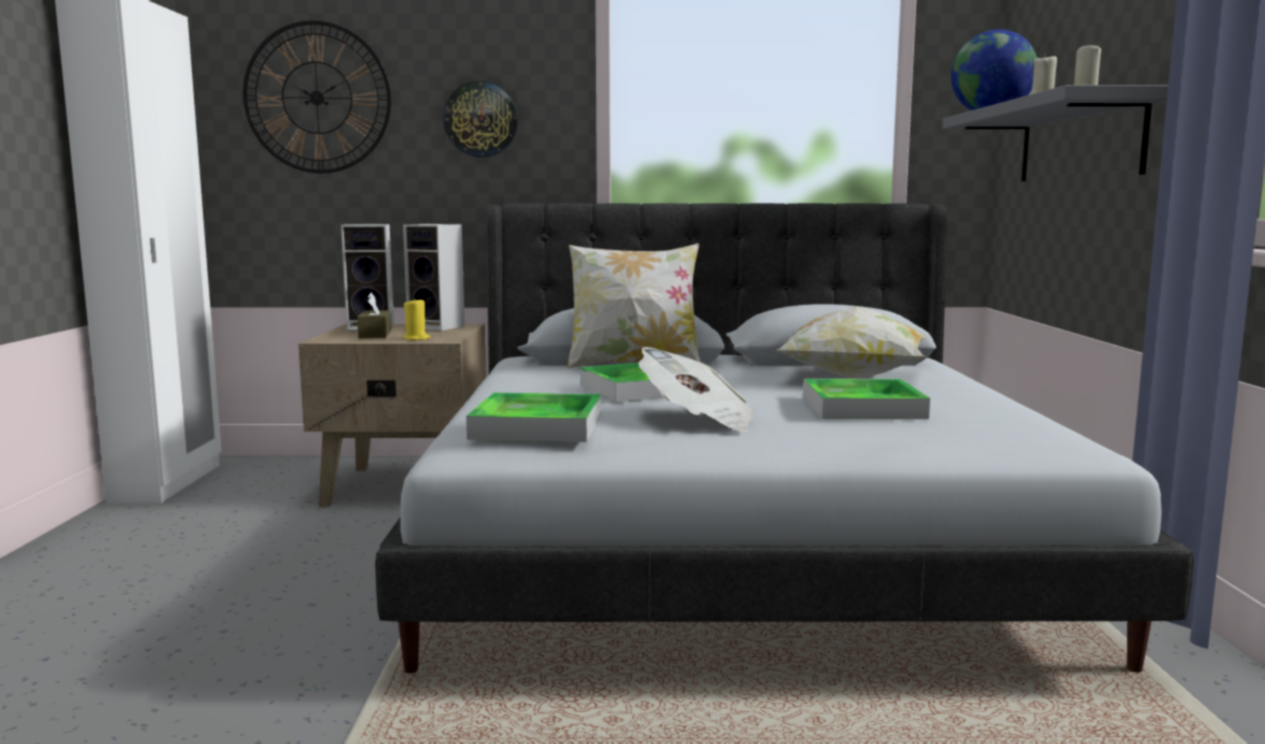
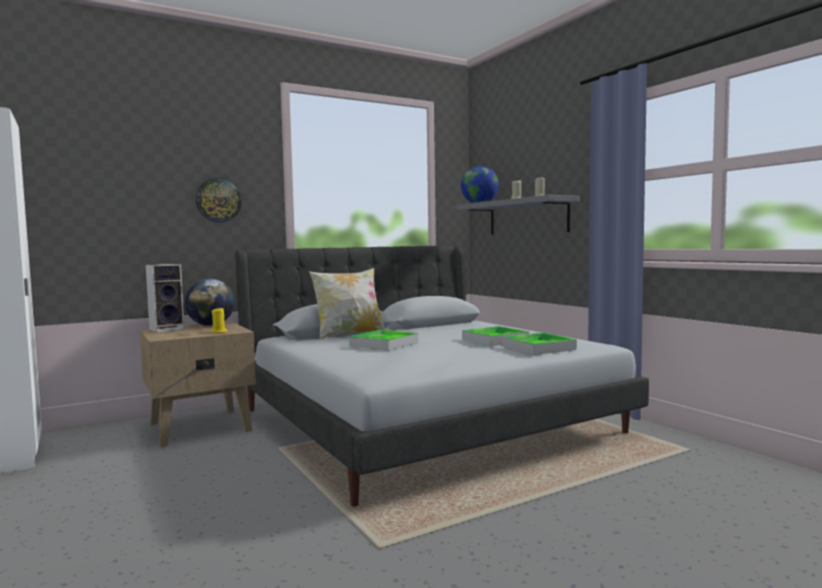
camera: 30 degrees left, 5 degrees down
wall clock [243,20,391,173] -> none
brown tissue box [357,293,391,338] -> none
speaker [403,224,465,331] -> globe [185,279,235,326]
tray [466,392,601,442] -> tray moved to [502,332,577,355]
newspaper [638,347,756,432] -> none
pillow [777,307,927,379] -> none

